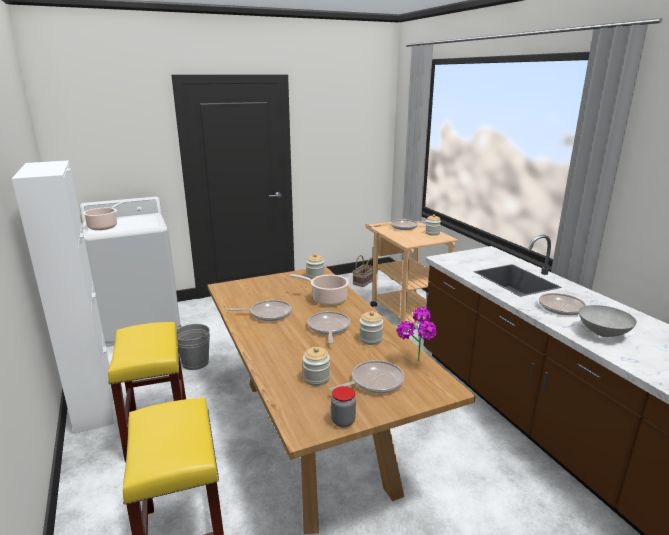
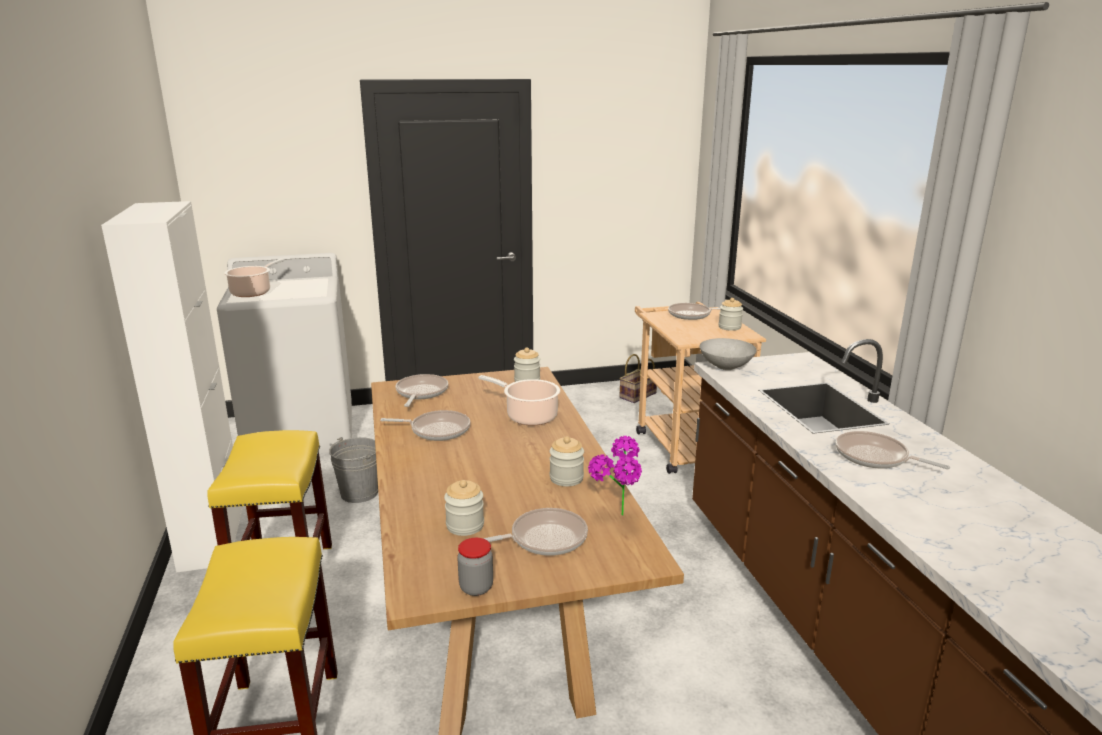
camera: 10 degrees right, 0 degrees up
frying pan [307,311,350,344] -> frying pan moved to [396,374,448,407]
grey bowl [579,305,637,337] -> grey bowl moved to [699,338,757,370]

